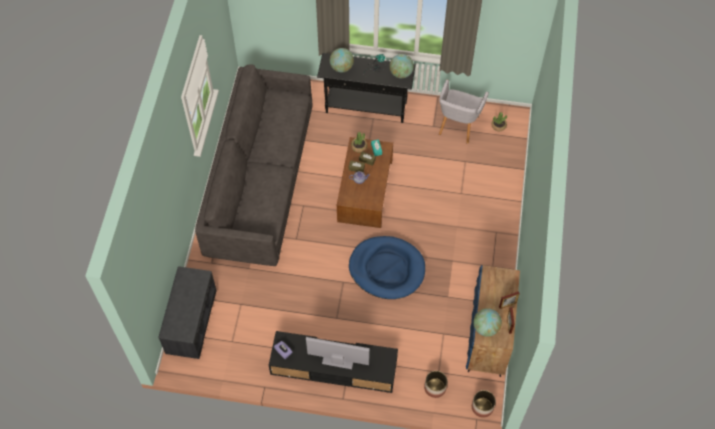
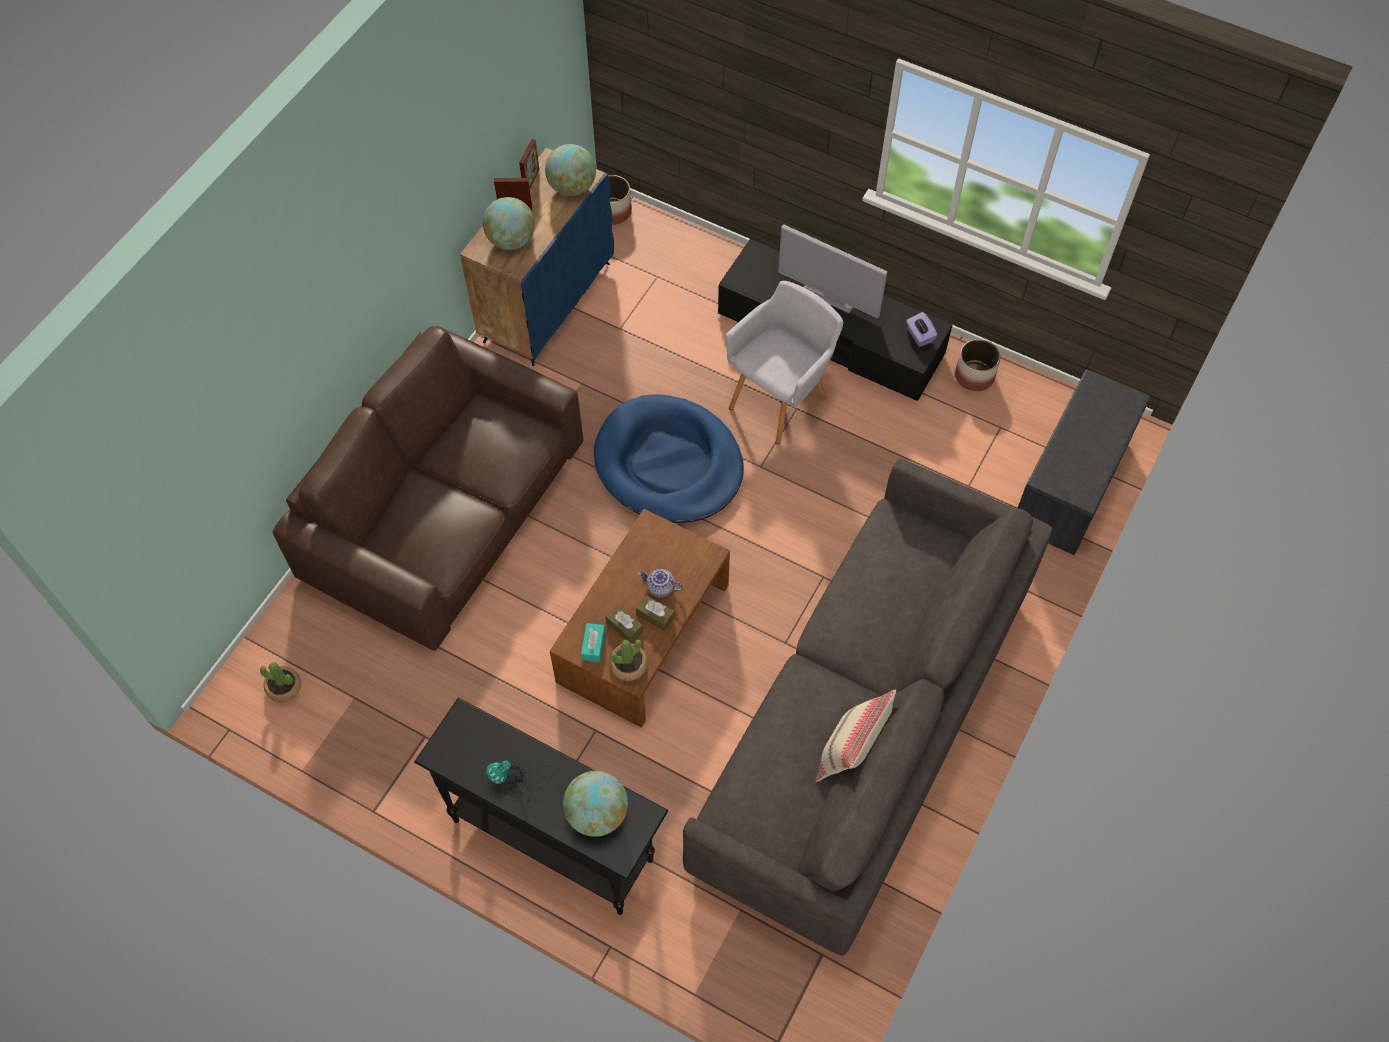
camera: 160 degrees left, 0 degrees up
globe [390,54,414,78] -> globe moved to [483,197,535,250]
planter [424,371,448,398] -> planter moved to [955,339,1001,391]
grey armchair [439,79,489,144] -> grey armchair moved to [726,281,843,444]
none -> brown sofa [273,326,583,651]
none -> beige pillow [815,689,896,782]

